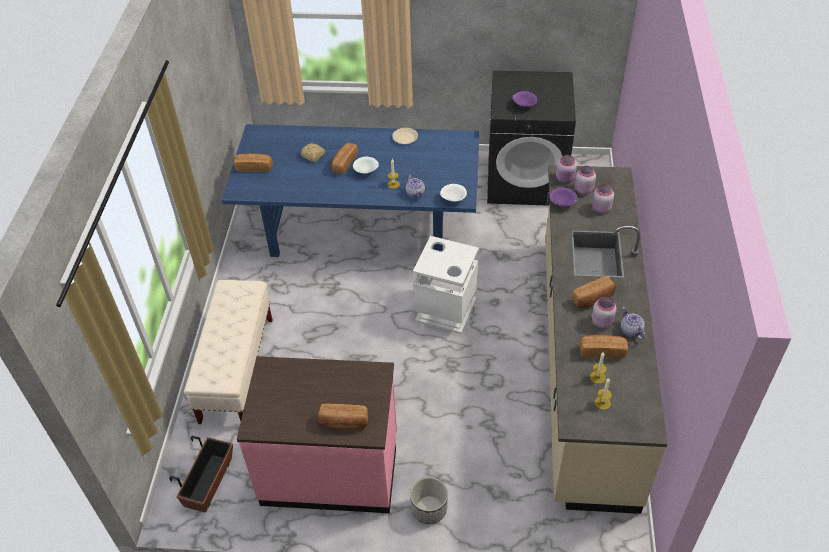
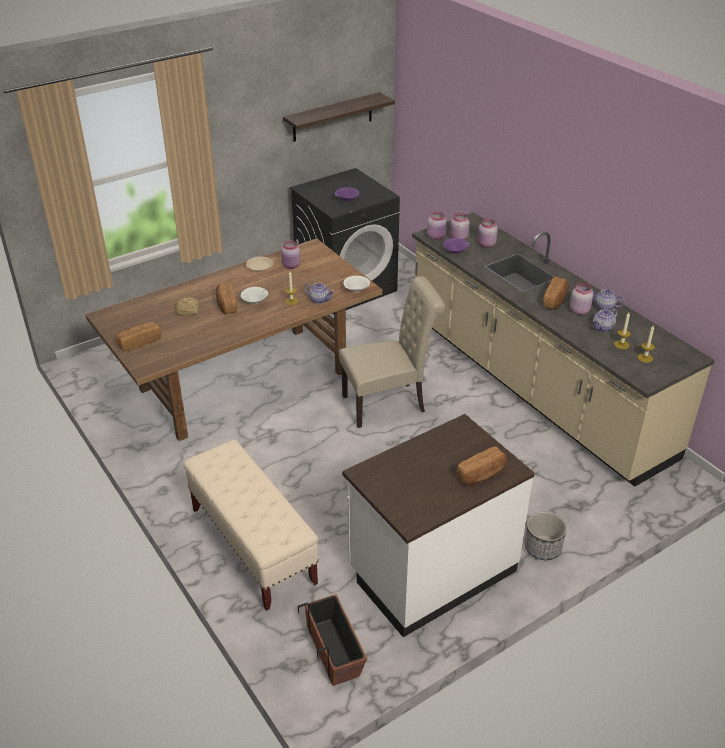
camera: 40 degrees left, 10 degrees down
blue dining table [222,124,479,257] -> brown dining table [85,238,383,441]
pink counter [237,356,397,513] -> white counter [342,414,535,637]
white trash can [413,236,479,334] -> beige chair [339,276,445,428]
bread [579,334,628,359] -> teapot [593,308,618,332]
none -> pink jar [281,241,301,269]
none -> shelf [283,92,395,142]

